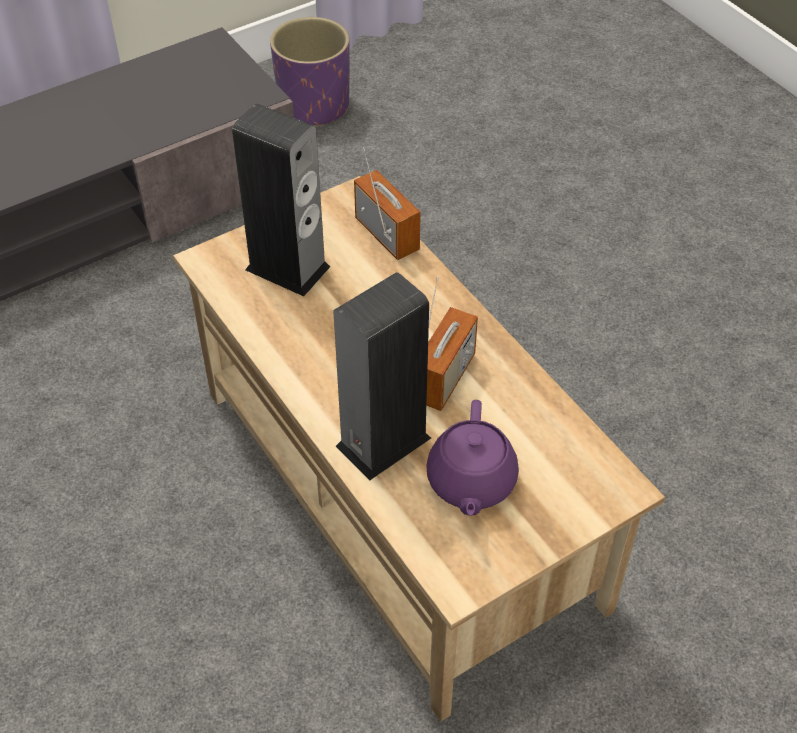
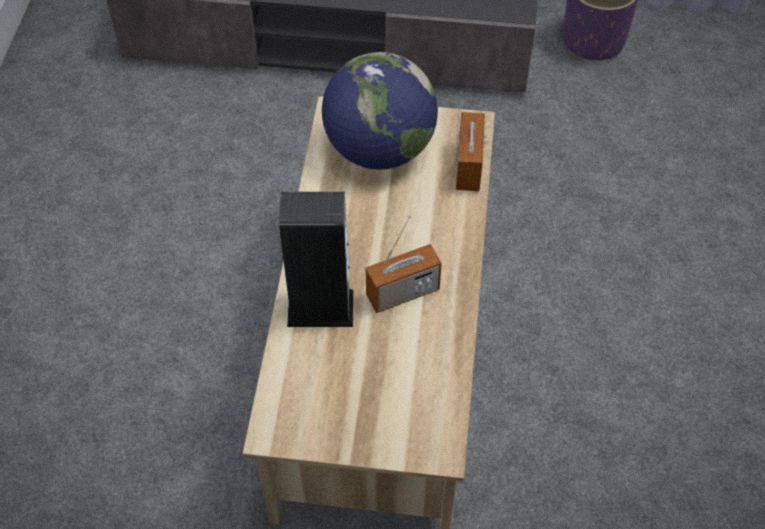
camera: 40 degrees right, 5 degrees up
speaker [232,103,330,296] -> globe [322,52,438,170]
purple teapot [426,400,519,516] -> none

